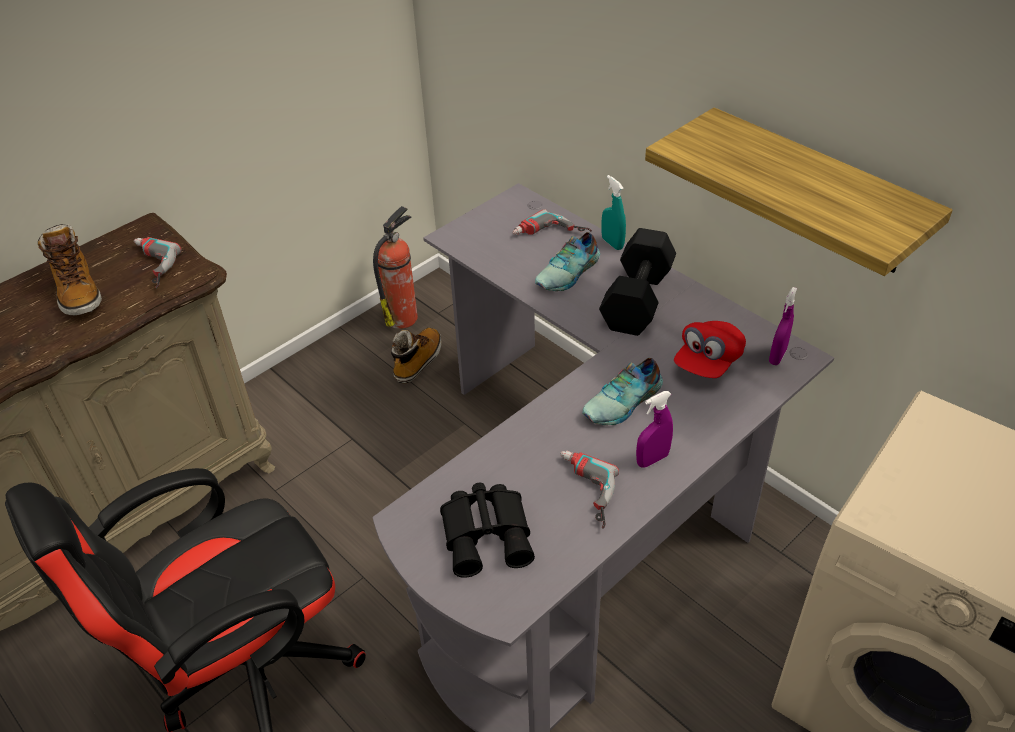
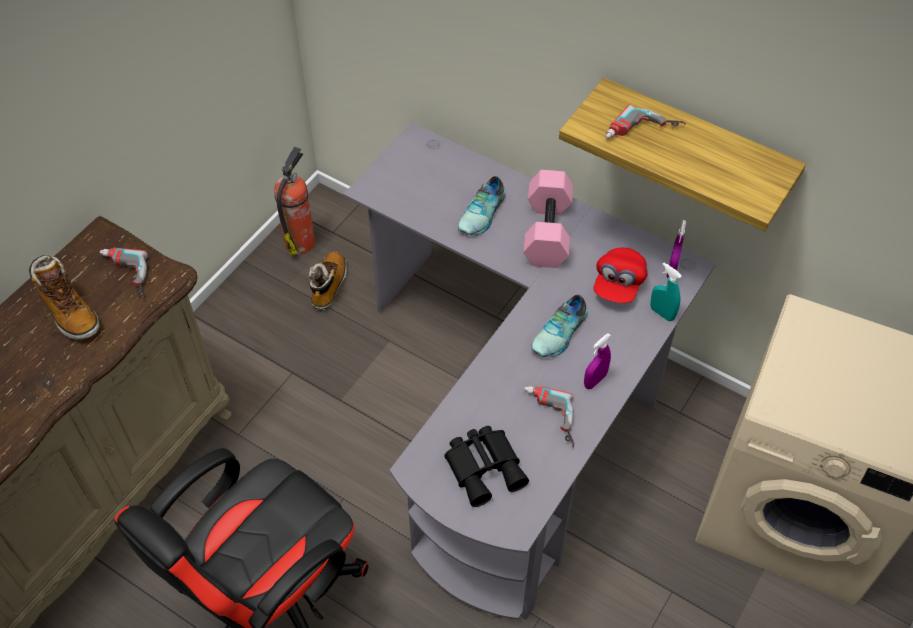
camera: 15 degrees left, 10 degrees up
power drill [512,209,592,235] -> power drill moved to [606,104,686,139]
black dumbbell [599,228,676,336] -> pink dumbbell [523,170,573,268]
turquoise spray bottle [601,175,626,250] -> turquoise spray bottle moved to [650,263,682,321]

